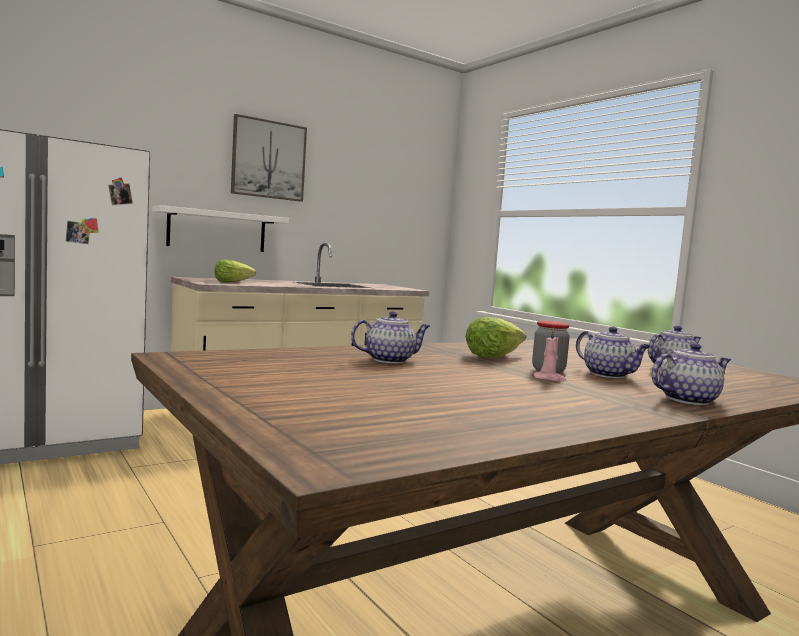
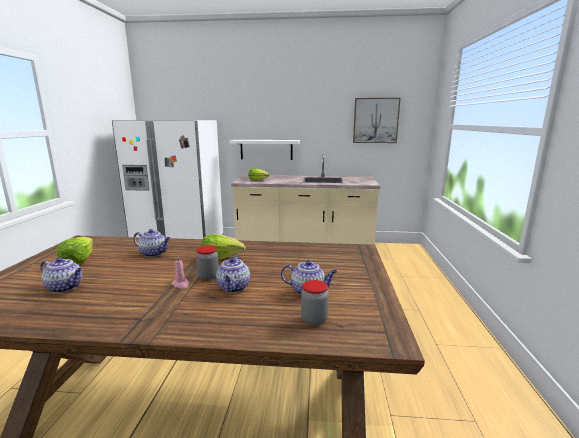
camera: 40 degrees right, 10 degrees up
picture [231,114,307,202] -> picture moved to [353,98,401,143]
teapot [651,343,731,405] -> teapot moved to [40,257,82,293]
none -> lettuce [57,237,93,264]
none -> jar [301,280,329,326]

